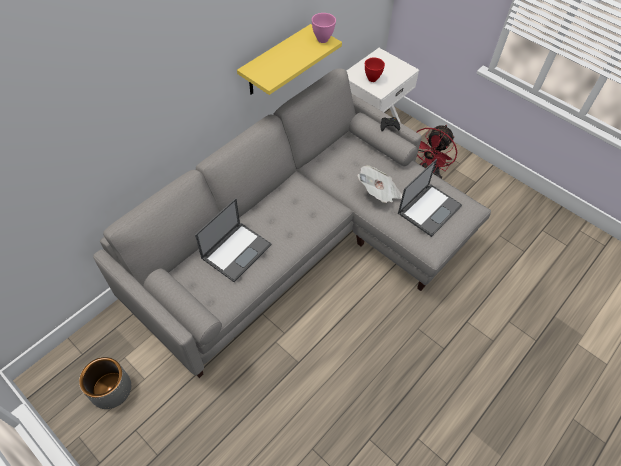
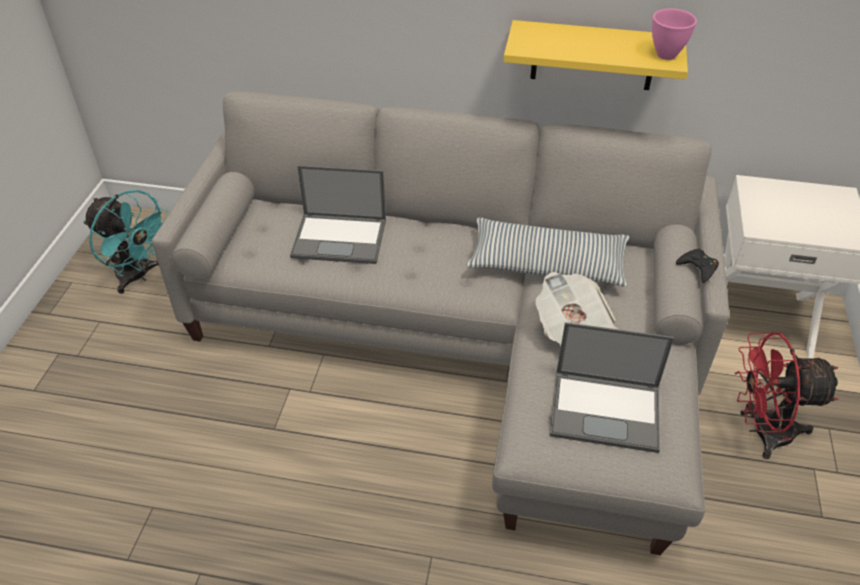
camera: 60 degrees right, 10 degrees down
grey planter [79,357,131,409] -> turquoise fan [83,190,169,294]
red bowl [365,58,385,82] -> none
none -> pillow [466,218,630,287]

